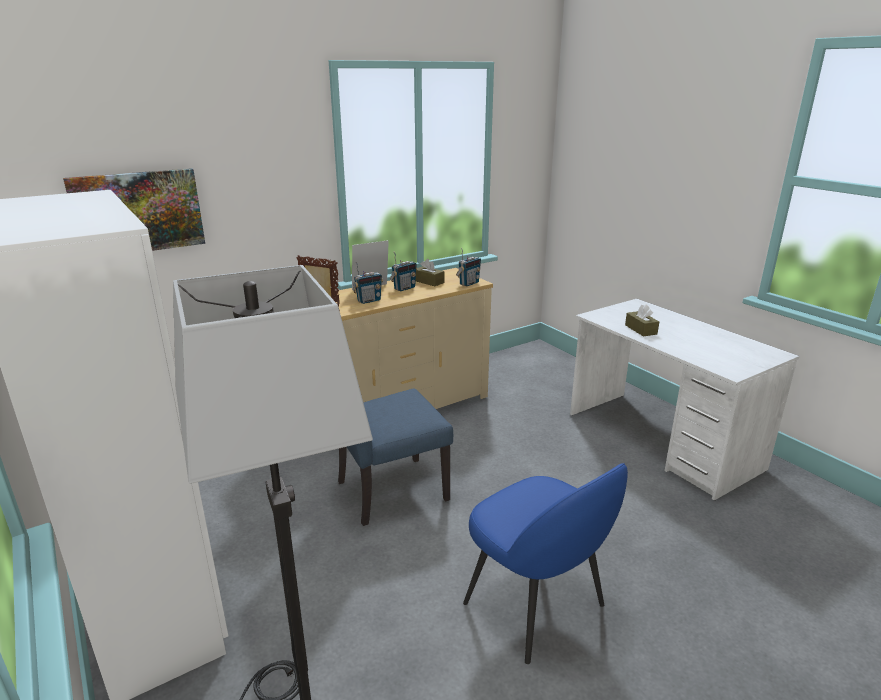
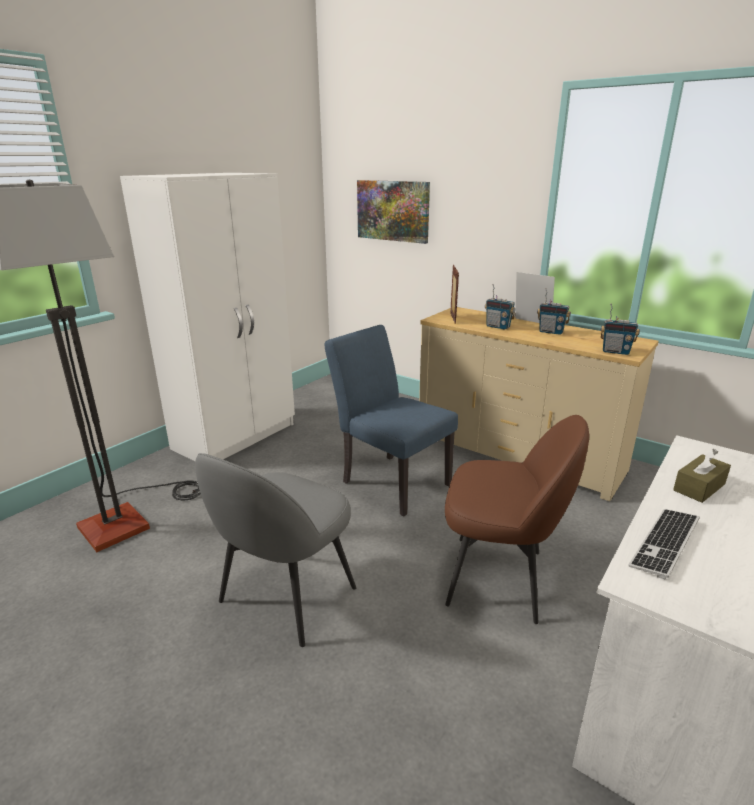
camera: 70 degrees right, 0 degrees up
brown tissue box [416,259,444,286] -> none
blue chair [463,463,628,664] -> grey chair [195,453,356,647]
none -> brown chair [445,415,589,624]
none -> keyboard [629,509,699,580]

